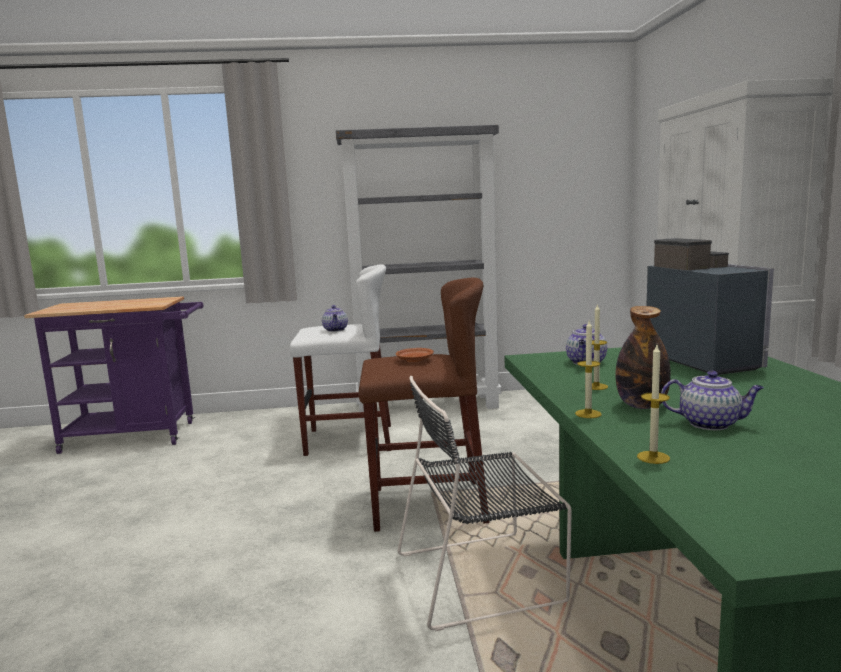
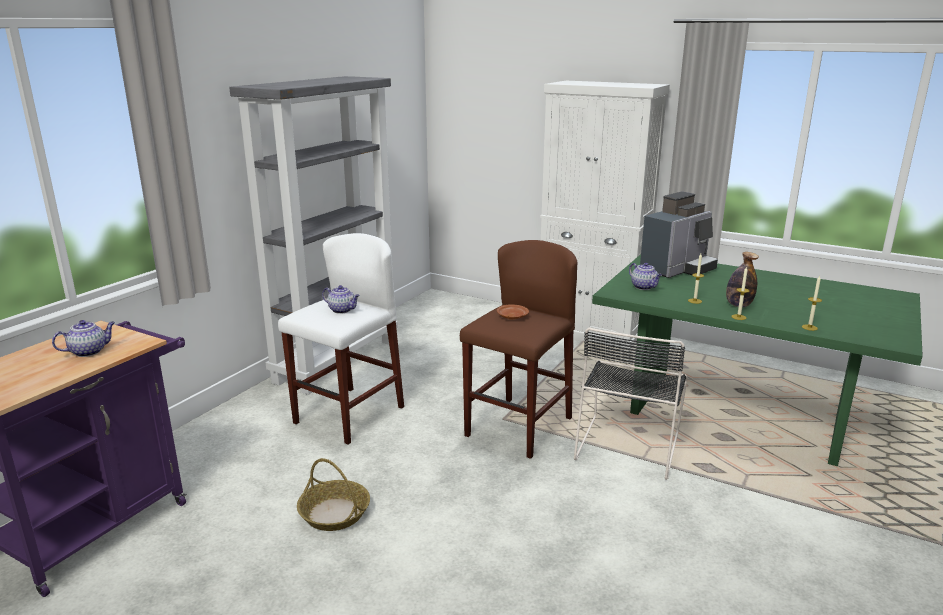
camera: 55 degrees left, 10 degrees up
coffee machine [647,238,774,375] -> coffee machine turned 120 degrees clockwise [640,192,718,278]
teapot [661,371,764,430] -> teapot moved to [52,320,115,357]
none -> basket [297,458,370,531]

